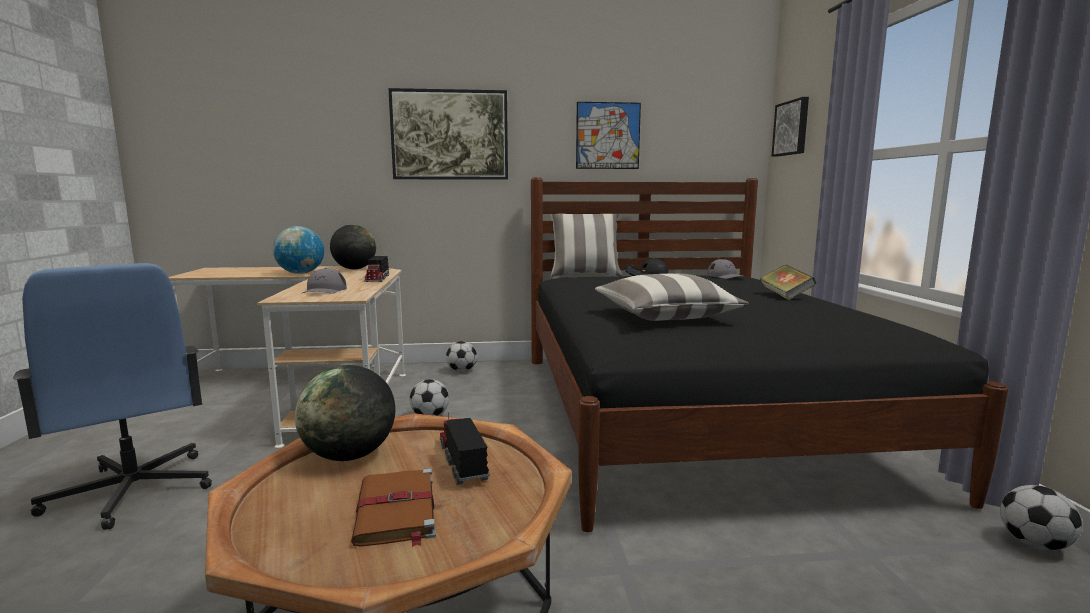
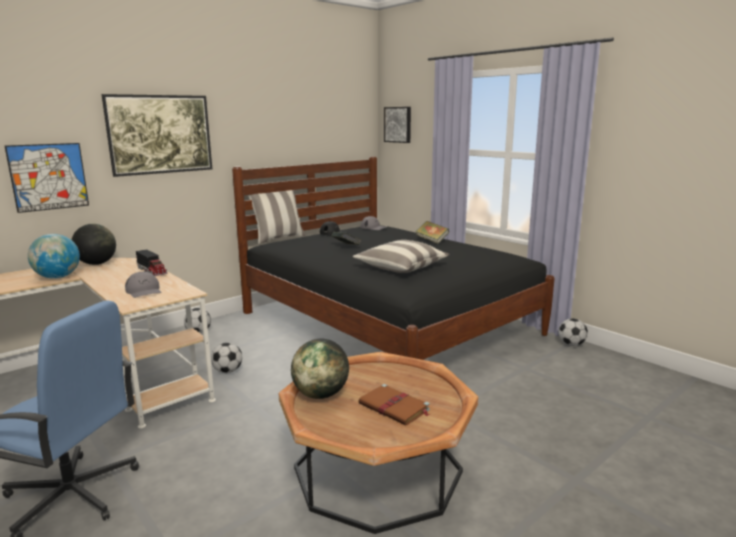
camera: 35 degrees left, 5 degrees up
toy truck [439,412,490,485] -> none
picture [576,102,641,169] -> picture moved to [5,143,89,213]

